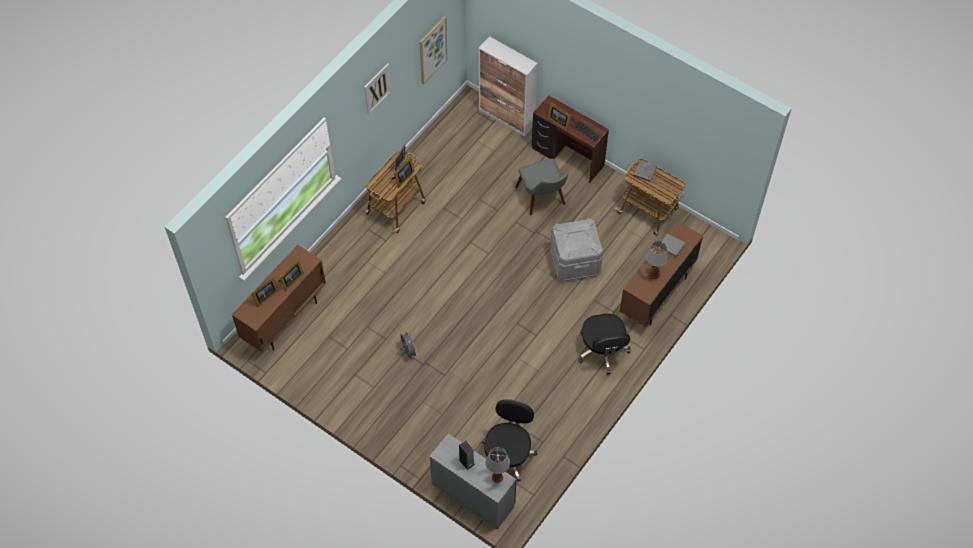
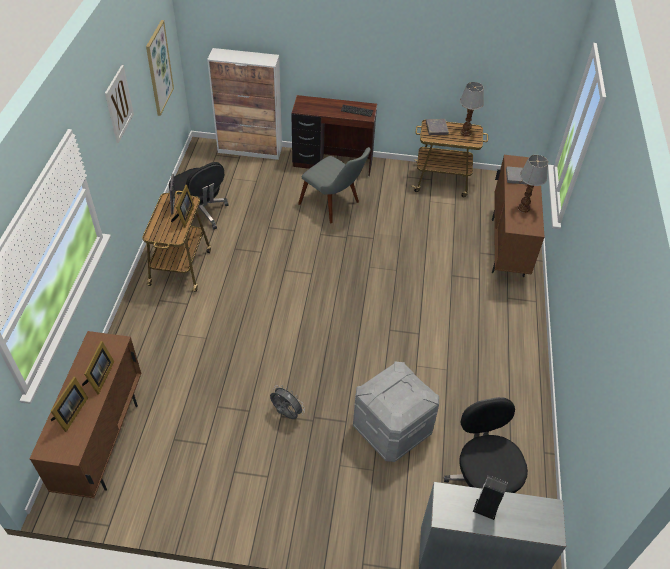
camera: 30 degrees left, 10 degrees down
table lamp [486,447,510,483] -> table lamp moved to [460,82,484,137]
picture frame [548,103,571,131] -> none
grey storage box [550,218,604,282] -> grey storage box moved to [353,361,439,462]
black office chair [578,313,631,374] -> black office chair moved to [169,162,229,230]

